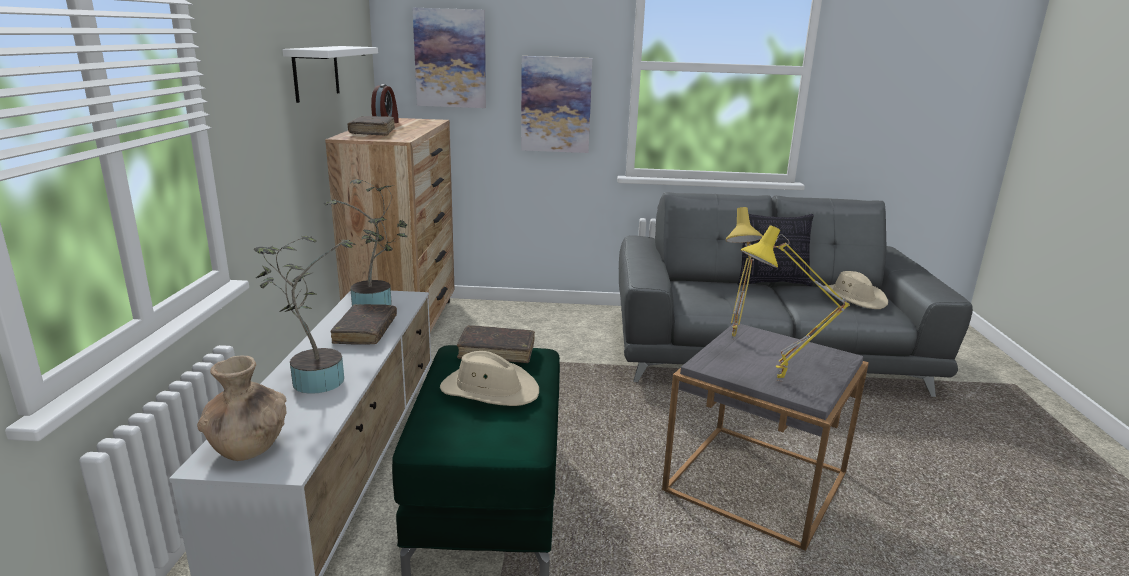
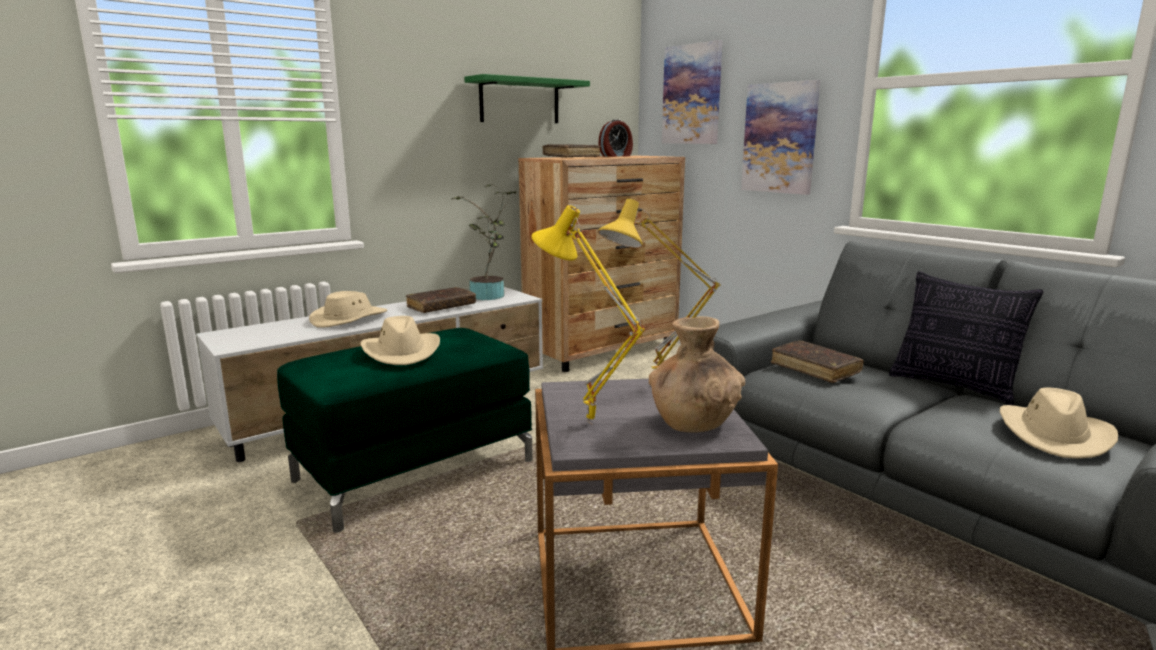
camera: 50 degrees right, 5 degrees down
brown vase [197,356,287,461] -> brown vase moved to [649,316,745,432]
potted plant [254,236,356,394] -> beige hat [309,291,387,328]
white shelf [282,46,378,103] -> green shelf [464,74,590,123]
brown book [457,325,535,363] -> brown book moved to [771,341,864,383]

